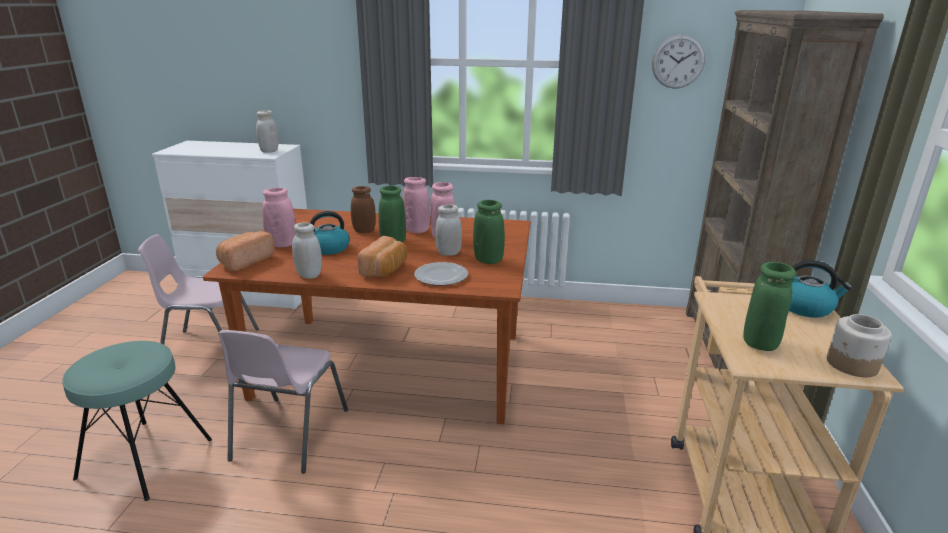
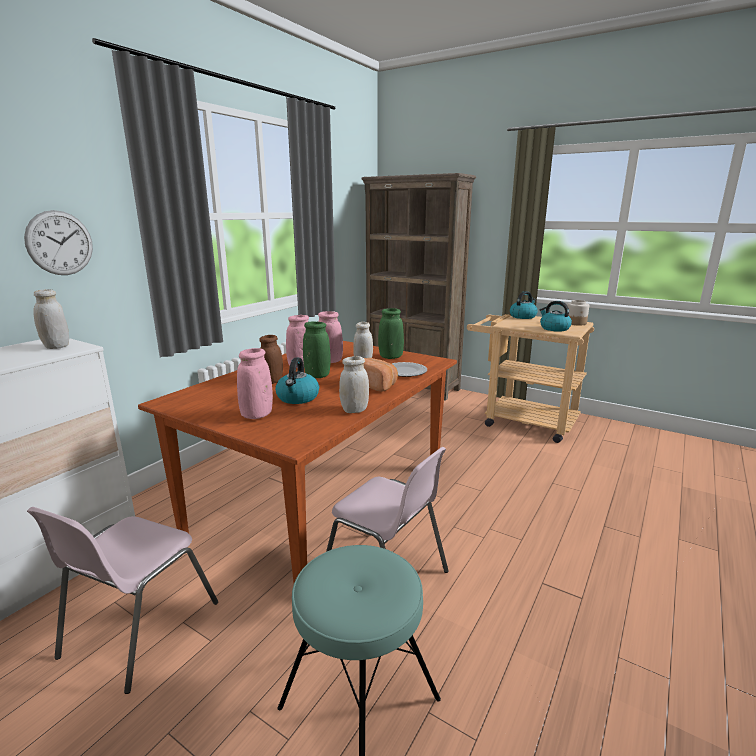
camera: 65 degrees left, 5 degrees down
bread [216,231,275,271] -> none
wall clock [652,34,705,89] -> wall clock moved to [24,210,93,275]
green vase [743,262,796,351] -> kettle [540,301,572,332]

